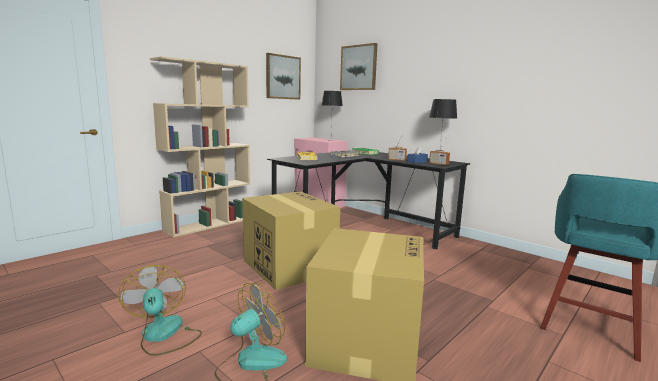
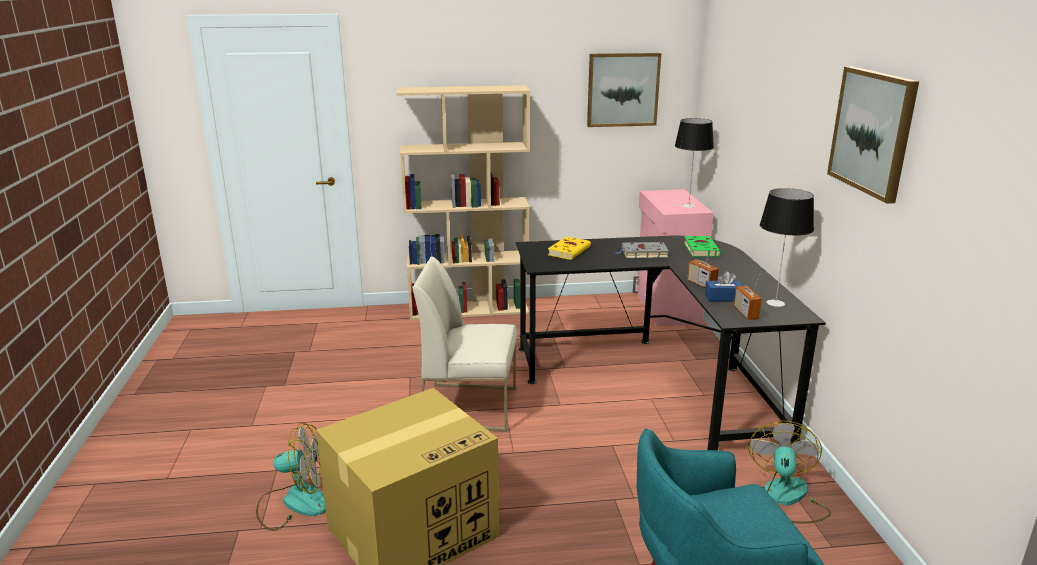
camera: 40 degrees right, 10 degrees up
fan [118,265,202,356] -> fan moved to [748,421,831,523]
cardboard box [242,191,340,290] -> white chair [412,257,517,432]
picture [340,43,378,90] -> picture moved to [827,66,919,204]

